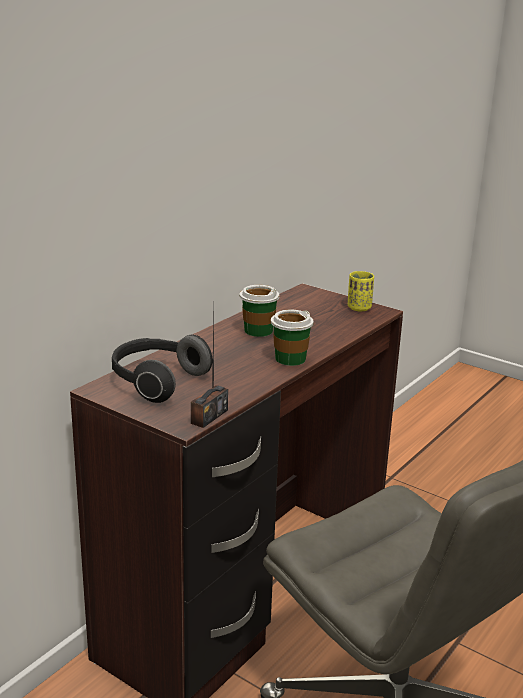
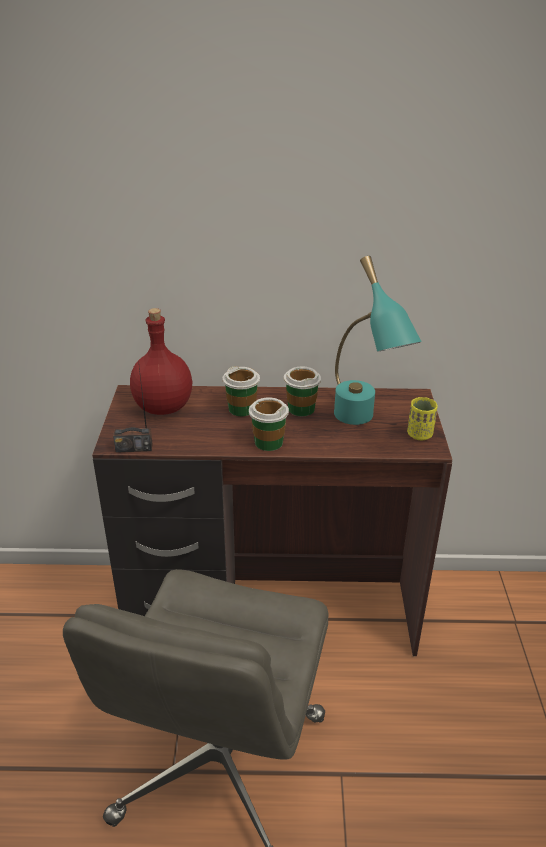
camera: 55 degrees right, 10 degrees up
headphones [112,335,213,403] -> red bottle [130,308,192,415]
none -> cup [223,366,260,416]
none -> turquoise table lamp [334,256,422,425]

